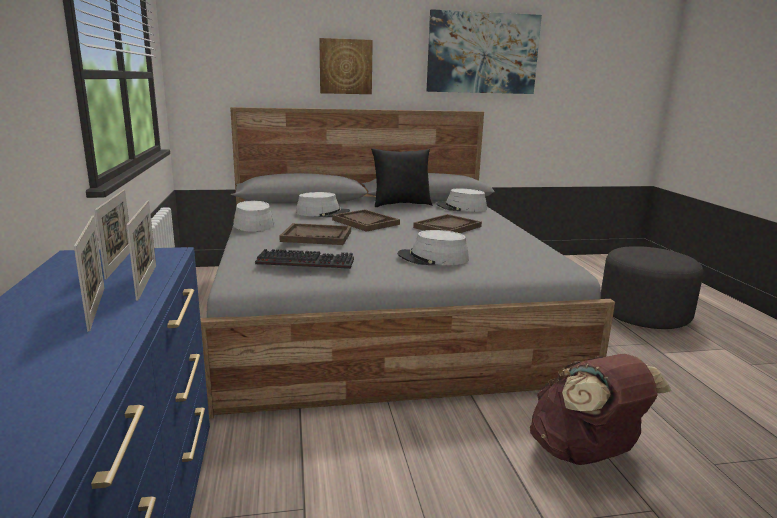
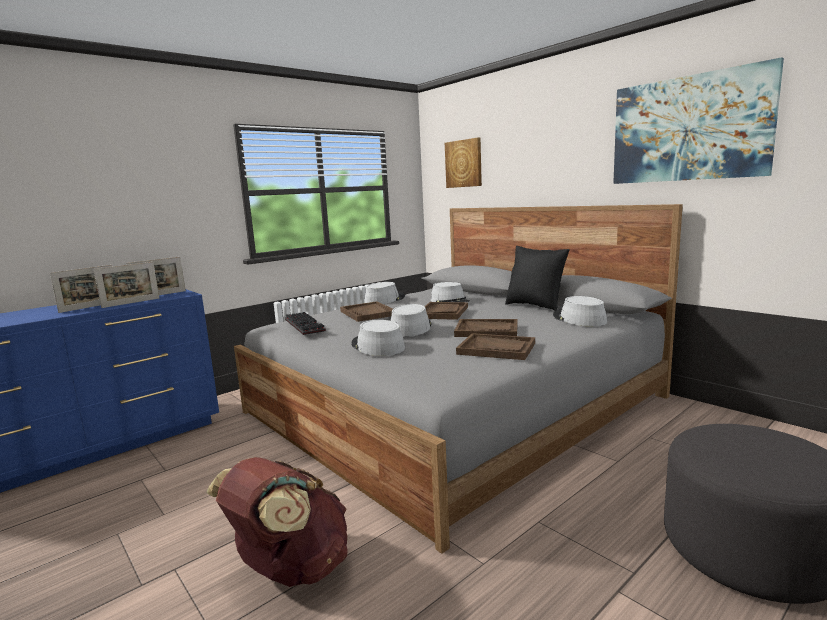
camera: 60 degrees right, 5 degrees down
picture [319,38,373,94] -> picture moved to [445,138,482,188]
none -> grey hat [390,304,432,337]
none -> brown tray [456,333,535,360]

